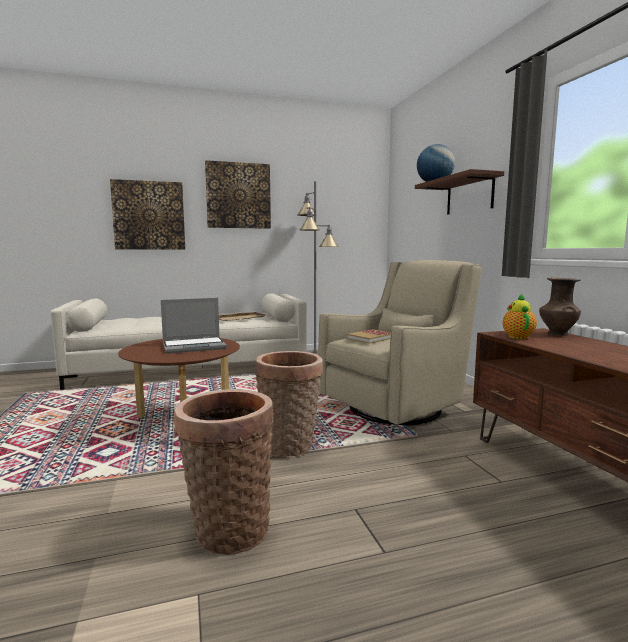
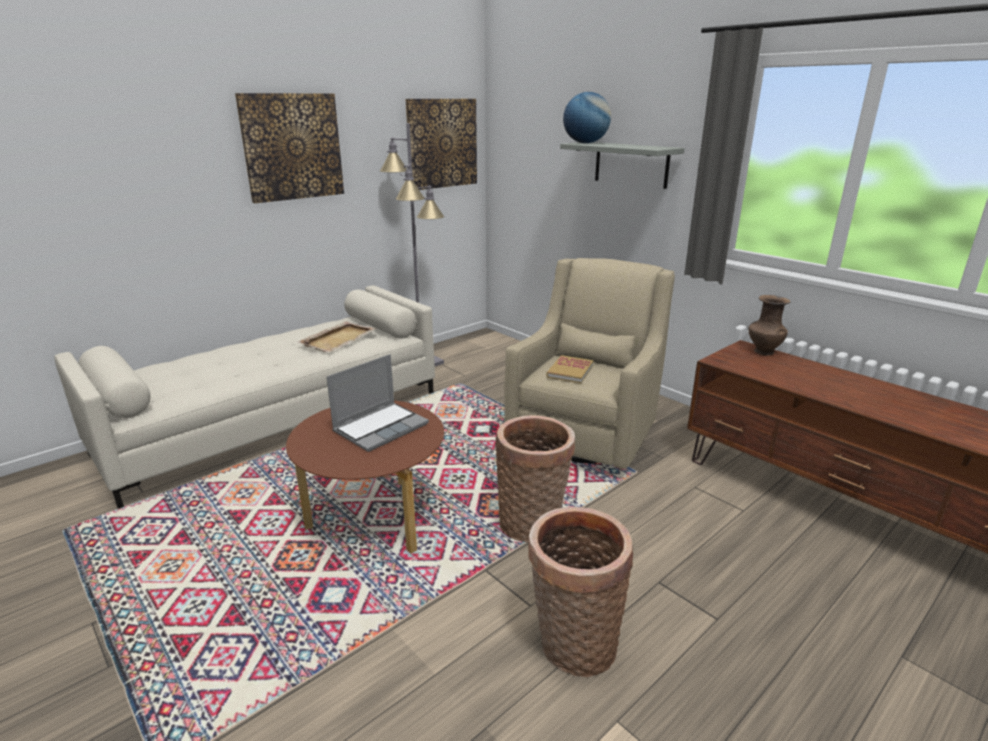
camera: 25 degrees left, 15 degrees up
picture [110,179,185,250] -> picture moved to [406,99,477,190]
brown shelf [415,169,504,215] -> grey shelf [560,142,685,189]
teapot [503,293,537,339] -> none

